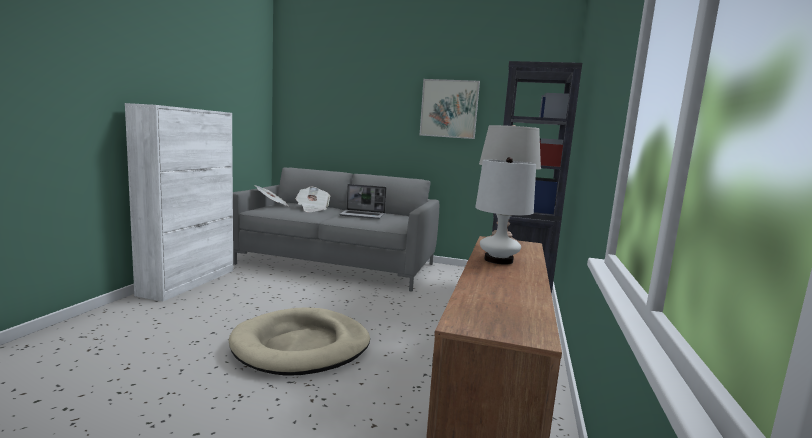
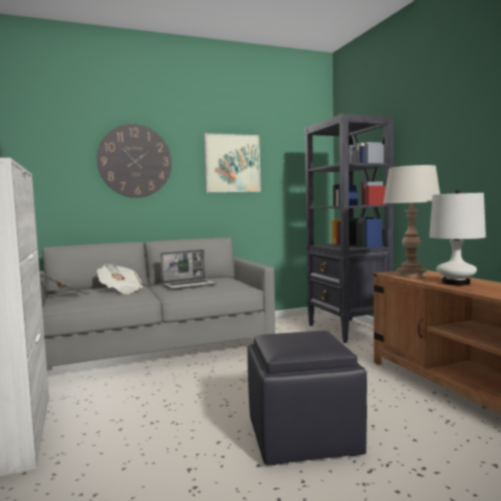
camera: 35 degrees left, 5 degrees down
beige dog bed [229,308,370,375] -> black ottoman [248,331,367,465]
none -> wall clock [97,124,171,198]

